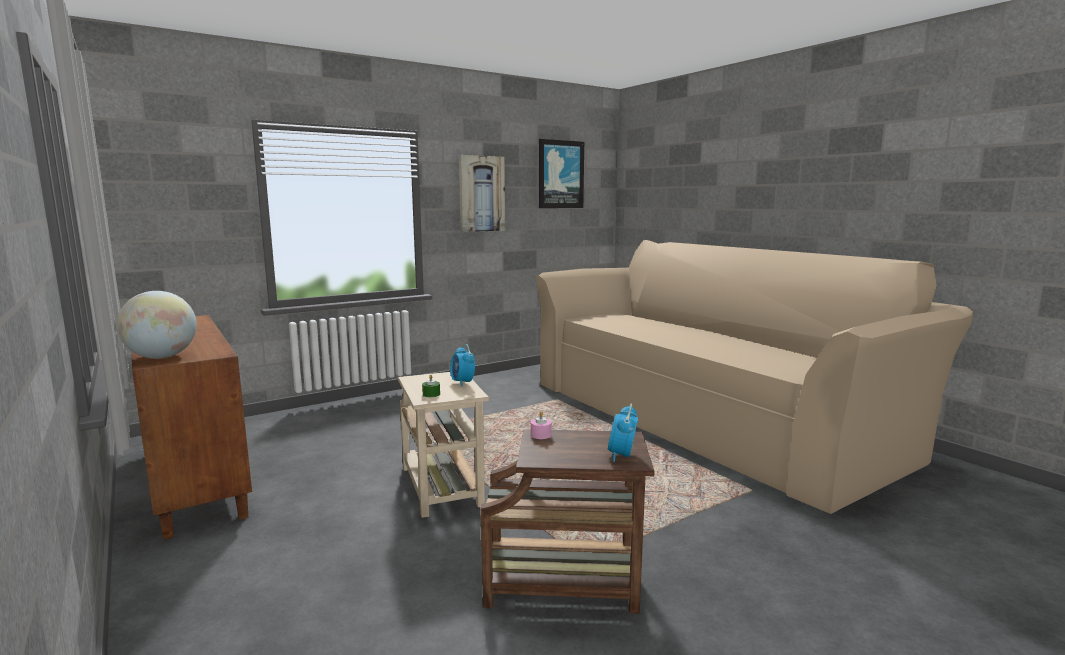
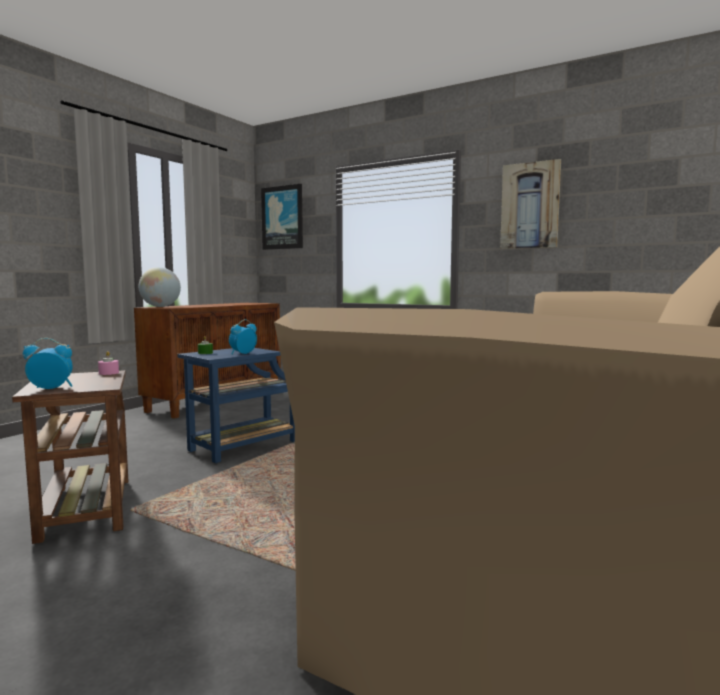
camera: 65 degrees right, 5 degrees down
beige side table [398,372,489,518] -> blue side table [177,348,295,463]
picture [539,139,584,208] -> picture moved to [261,184,303,250]

